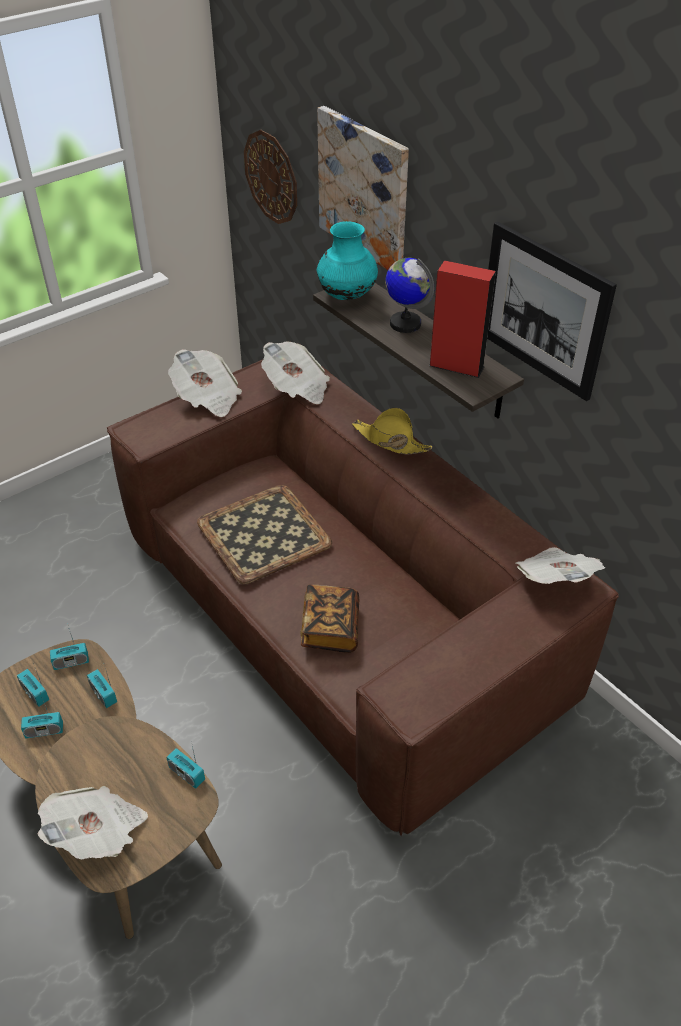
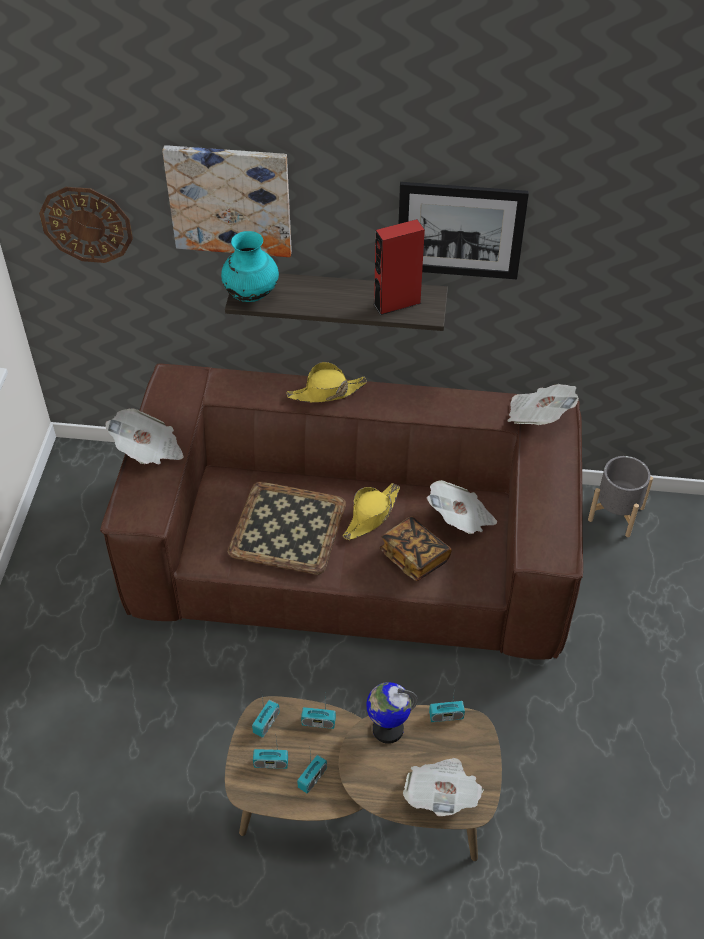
camera: 45 degrees left, 5 degrees up
newspaper [261,342,330,404] -> newspaper moved to [426,480,497,534]
globe [385,258,434,333] -> globe moved to [366,682,418,744]
none -> yellow hat [342,483,400,540]
none -> grey planter [588,456,653,537]

